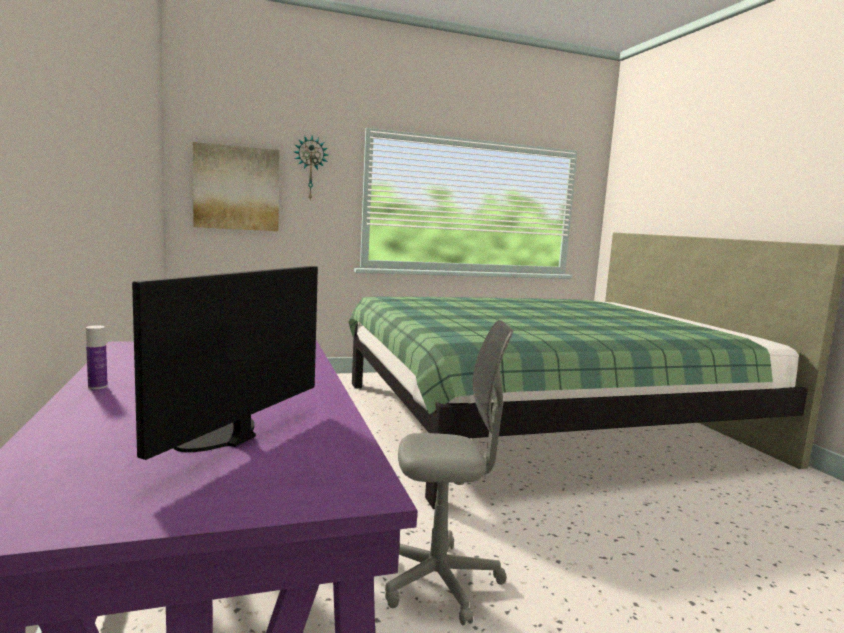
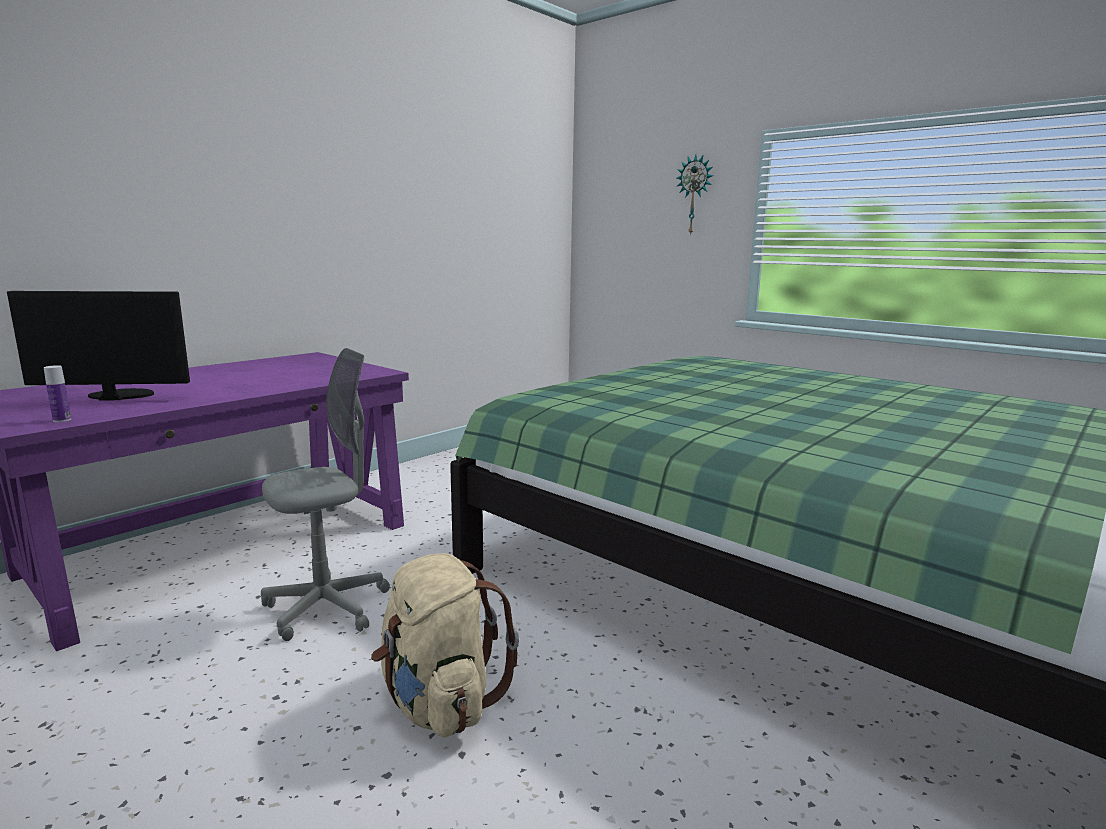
camera: 60 degrees right, 5 degrees up
bottle [86,326,108,389] -> bottle moved to [44,365,71,422]
picture [193,142,280,231] -> none
grey office chair [385,320,513,625] -> grey office chair turned 90 degrees counterclockwise [261,348,390,641]
none -> beige backpack [371,553,519,737]

